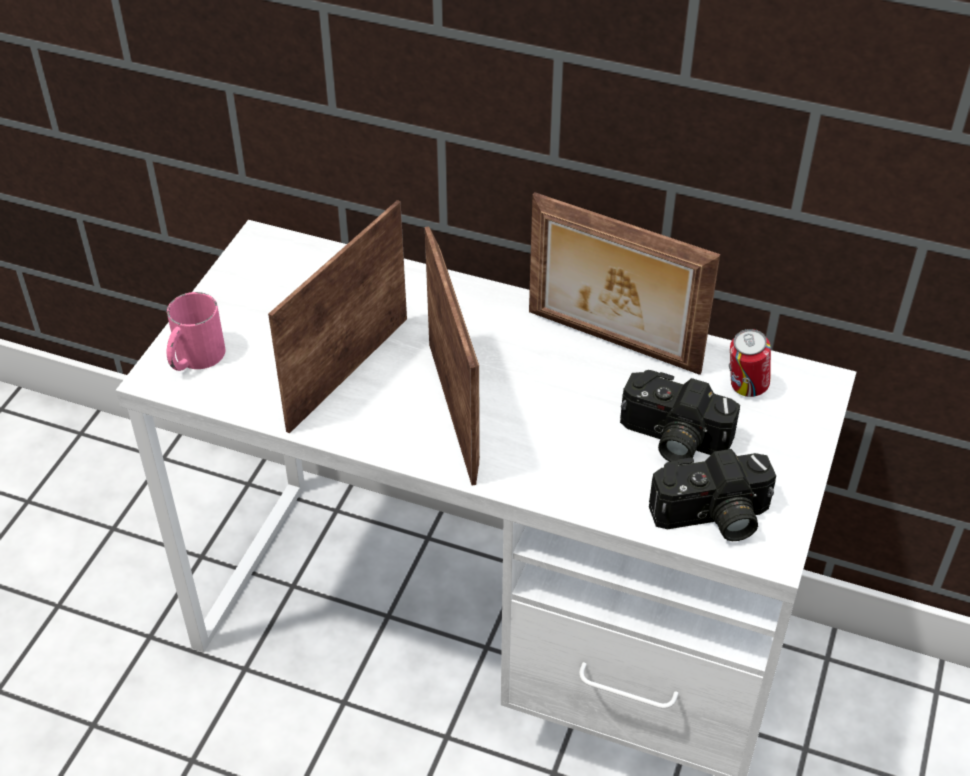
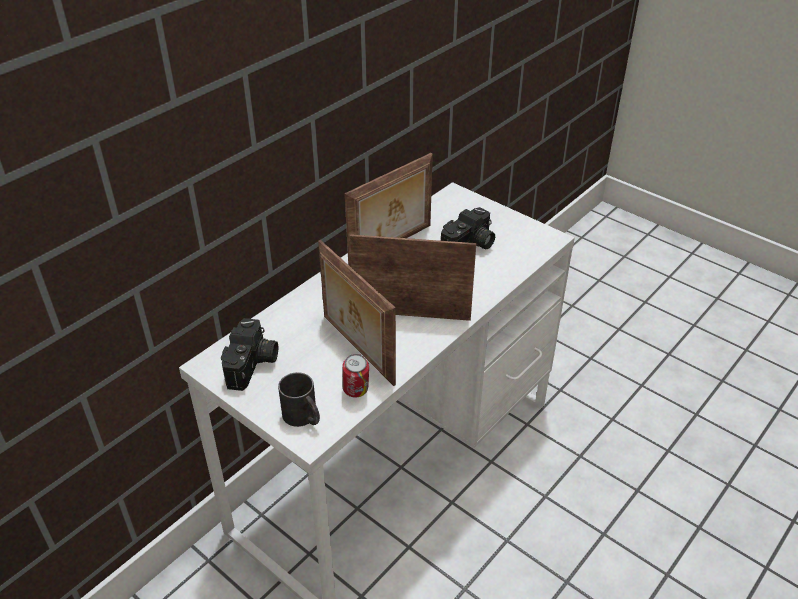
camera: 70 degrees left, 5 degrees down
pink mug [167,292,226,371] -> black mug [278,372,320,427]
camera [649,449,776,541] -> camera moved to [221,318,278,391]
can [729,329,771,397] -> can moved to [342,354,369,398]

